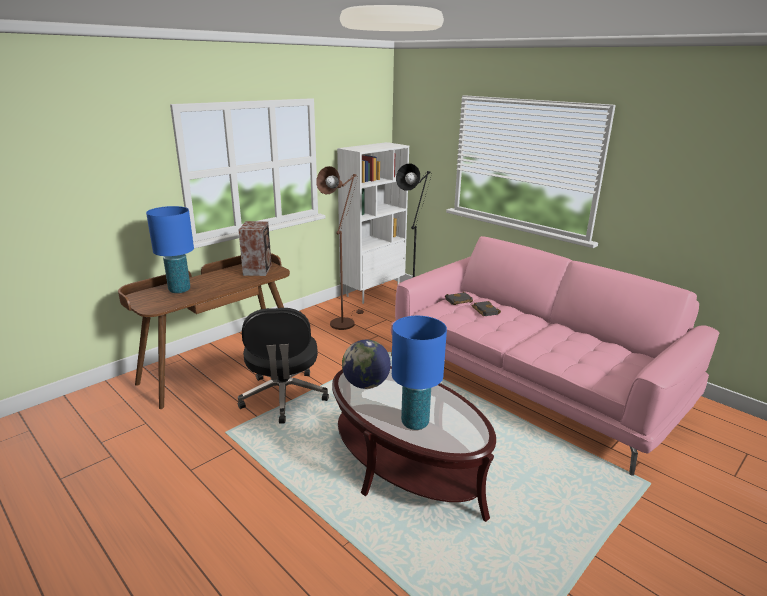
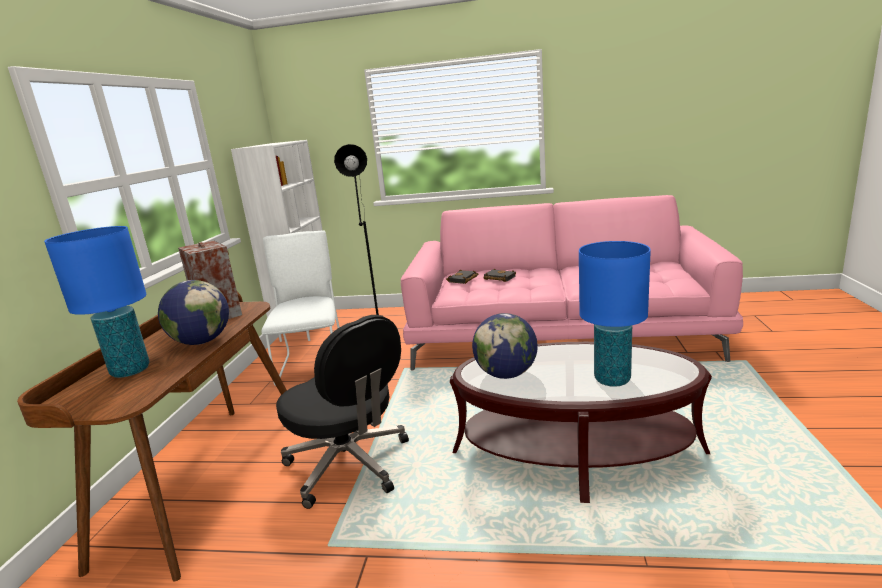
camera: 35 degrees left, 5 degrees down
brown floor lamp [316,166,364,330] -> white chair [261,230,340,386]
none -> globe [158,280,229,345]

